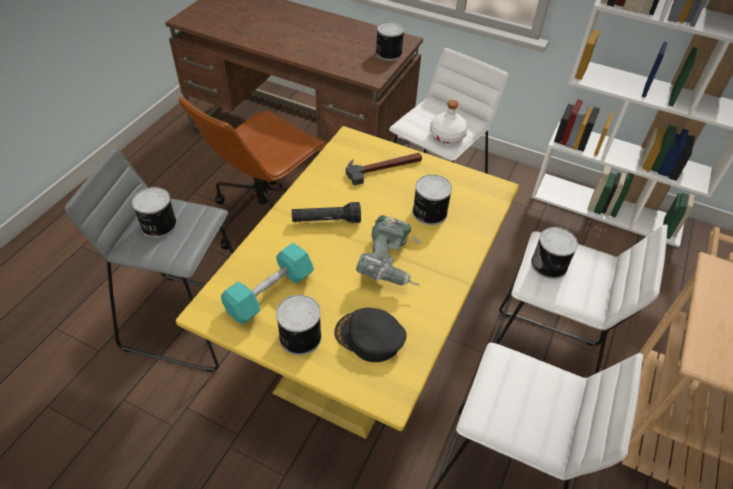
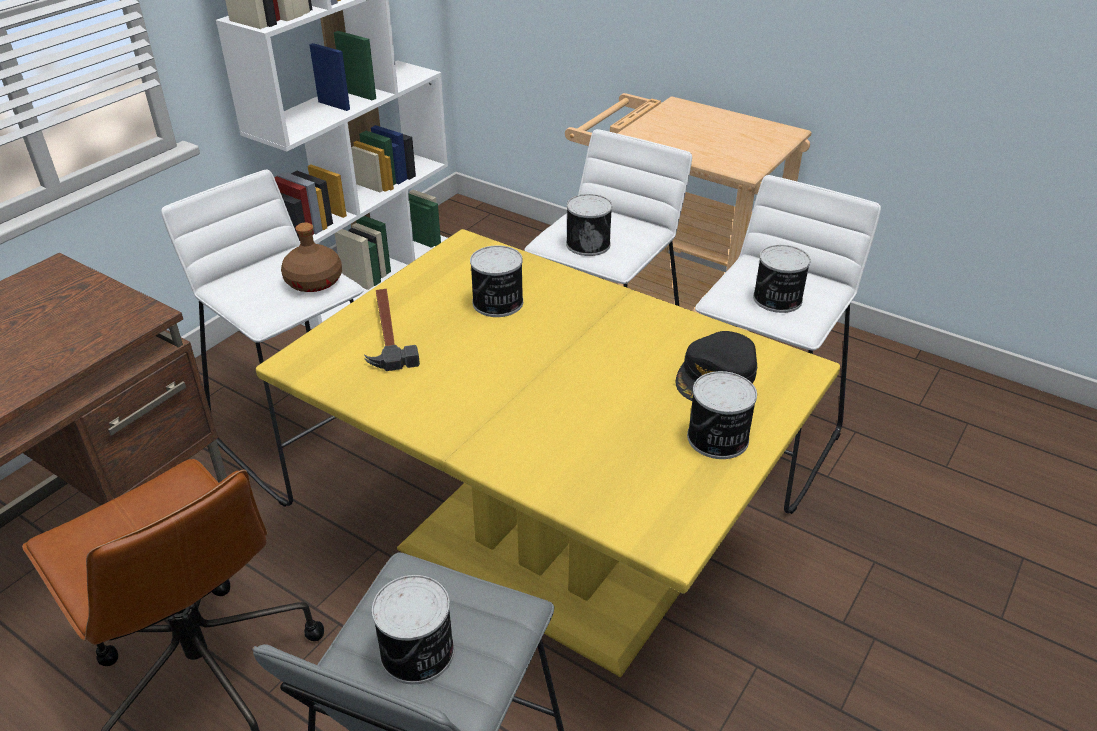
camera: 80 degrees left, 10 degrees down
turquoise dumbbell [221,243,314,324] -> none
black flashlight [292,202,361,223] -> none
power drill [356,215,420,285] -> none
can [376,22,404,61] -> can moved to [753,245,811,313]
white bottle [430,100,468,144] -> brown bottle [281,222,342,292]

